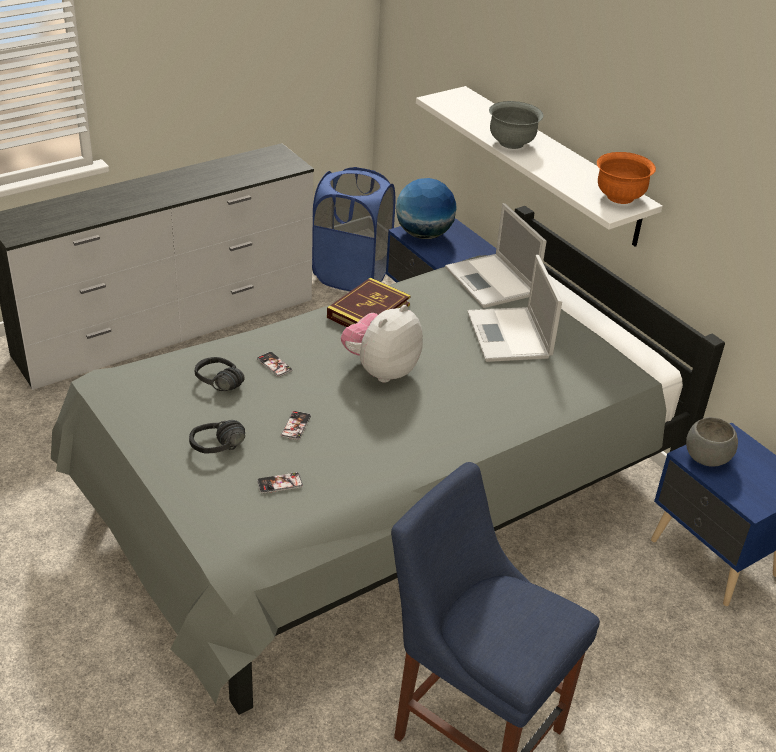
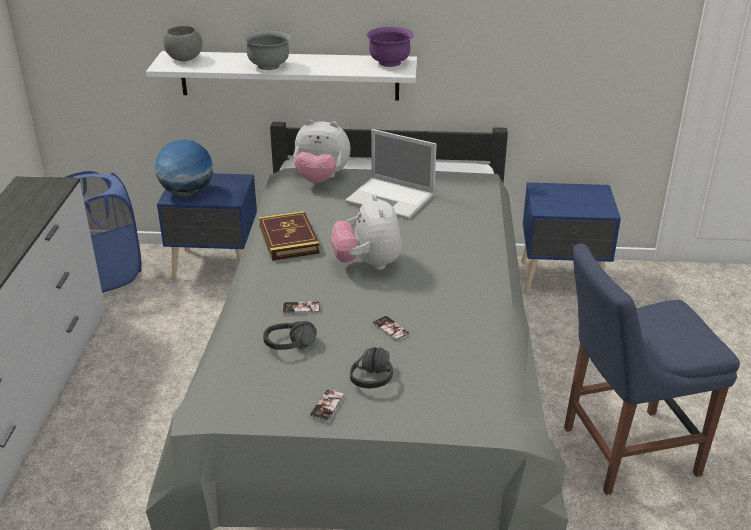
camera: 50 degrees left, 5 degrees down
phone [257,472,303,494] -> phone moved to [310,389,345,422]
laptop [445,203,547,308] -> plush toy [293,119,351,183]
orange bowl [597,152,656,204] -> purple bowl [366,27,413,67]
grey bowl [686,417,738,467] -> grey bowl moved to [163,26,202,61]

